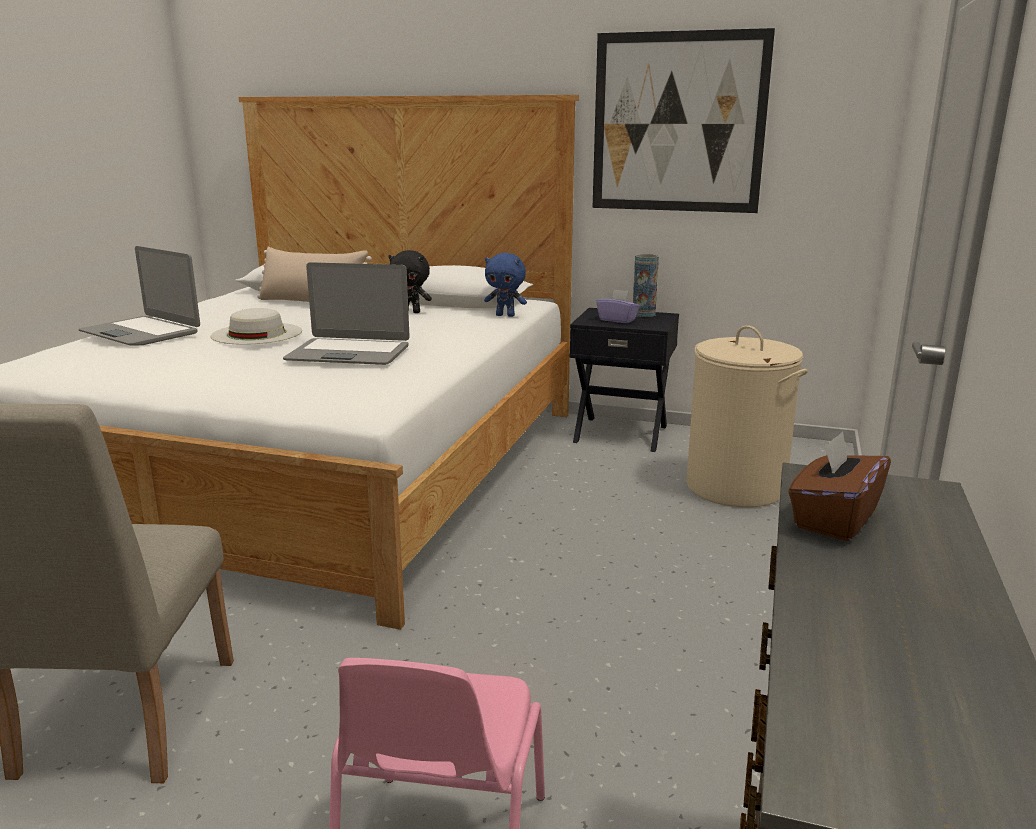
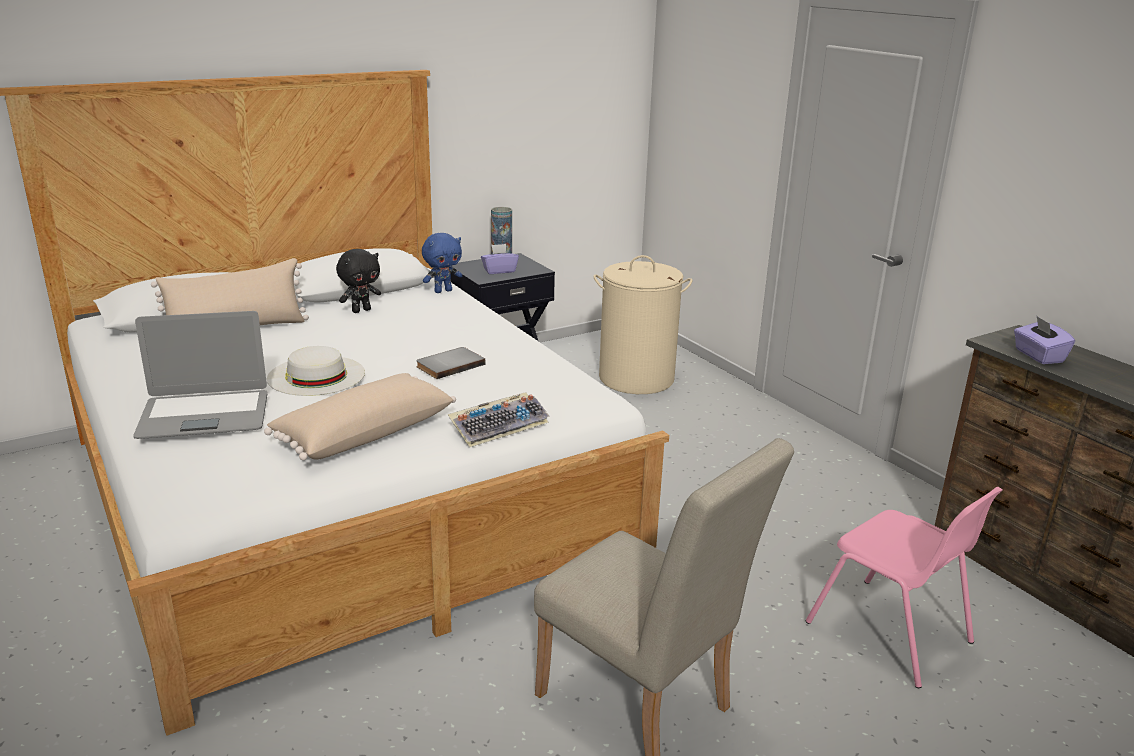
camera: 50 degrees left, 5 degrees up
laptop [283,262,410,365] -> grey book [416,347,486,379]
picture [593,28,775,213] -> none
brown tissue box [788,431,891,541] -> purple tissue box [1014,316,1075,364]
none -> beige pillow [264,373,456,460]
none -> keyboard [447,392,550,447]

